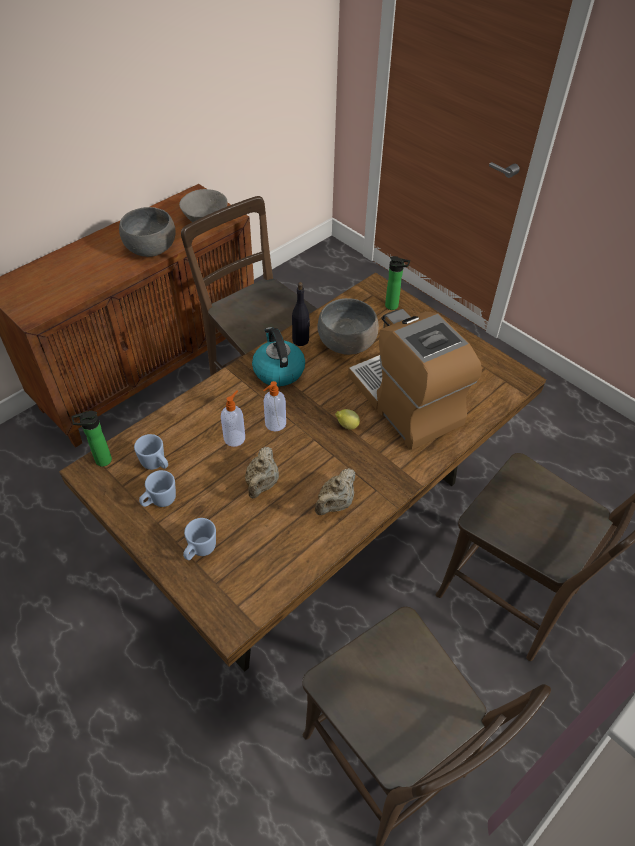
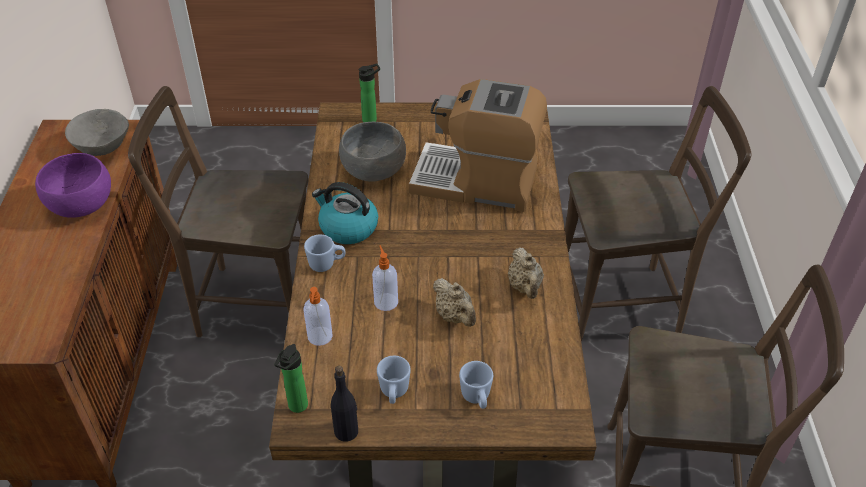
camera: 45 degrees left, 5 degrees down
grey bowl [119,207,176,257] -> purple bowl [35,153,111,218]
blue mug [134,434,168,470] -> blue mug moved to [304,234,345,272]
soap dispenser [263,381,286,431] -> soap dispenser moved to [303,287,333,346]
black bottle [292,282,310,346] -> black bottle moved to [331,366,358,442]
lemon [335,409,360,429] -> none

